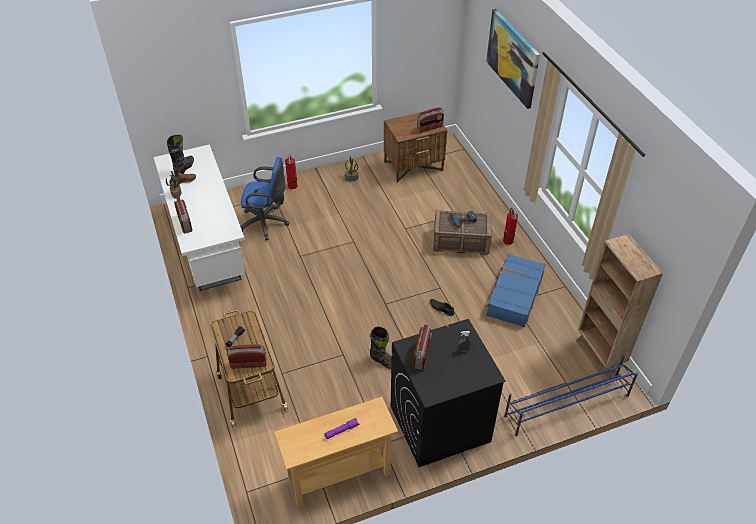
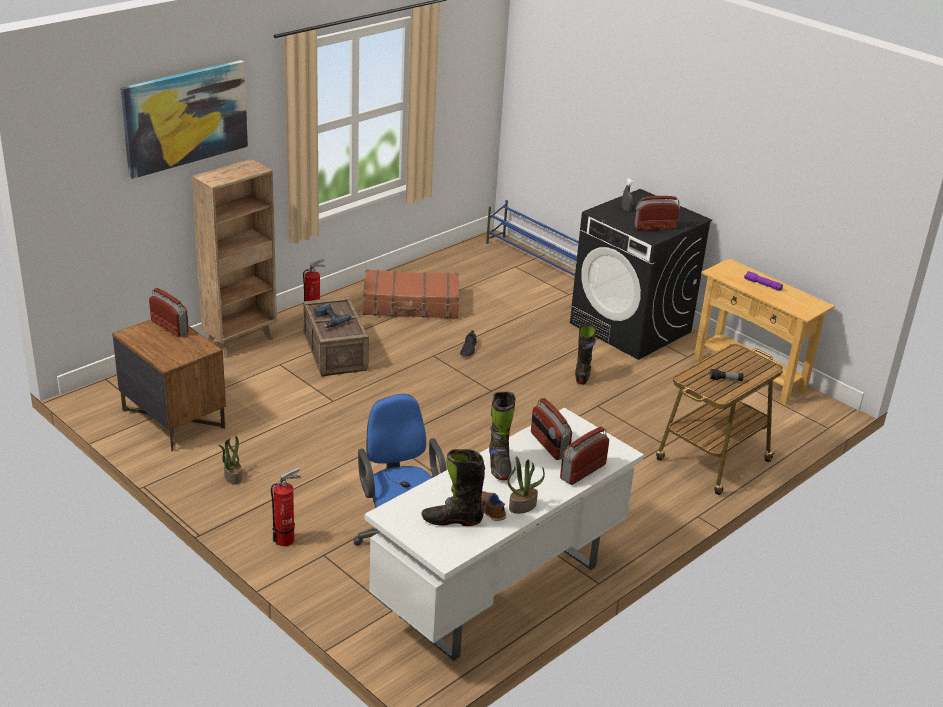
camera: 115 degrees left, 15 degrees down
radio [226,344,267,369] -> radio moved to [531,398,572,460]
blue suitcase [485,254,545,327] -> brown suitcase [363,269,459,319]
brown bookcase [576,234,663,373] -> brown bookcase moved to [192,159,277,358]
none -> black boot [489,392,516,480]

